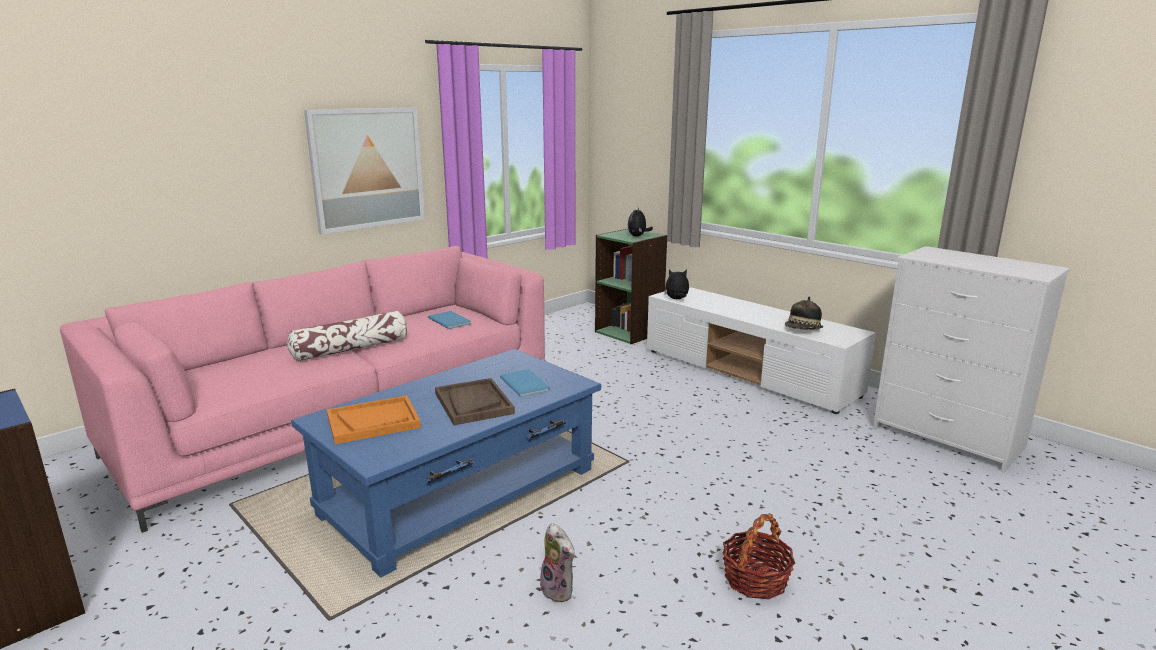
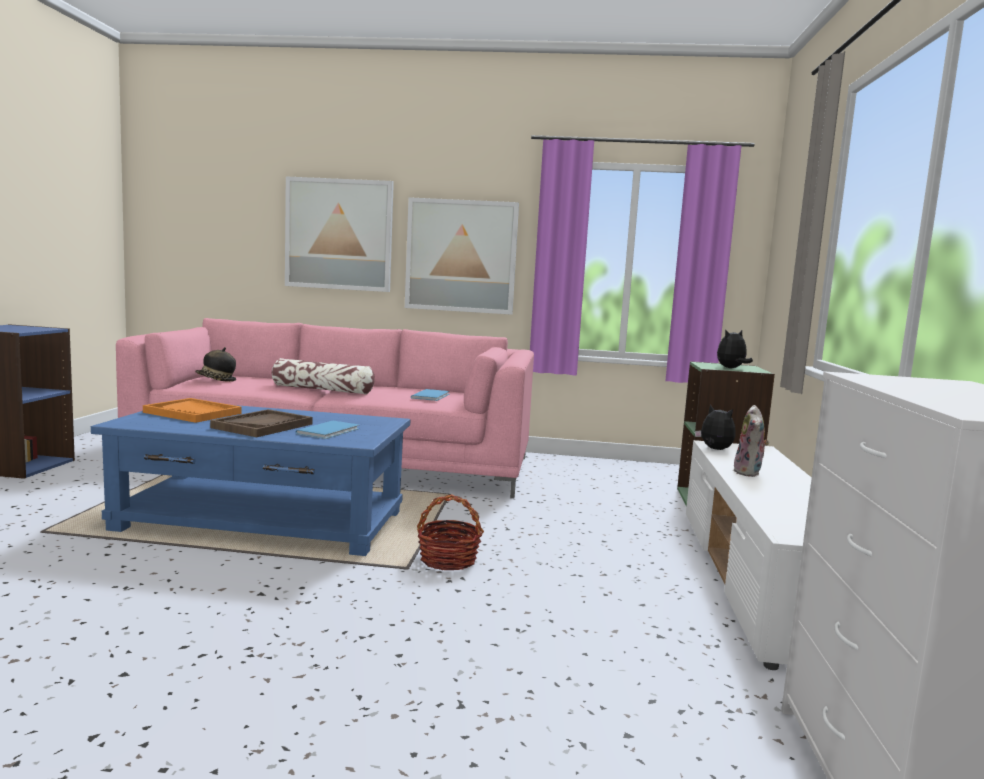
camera: 50 degrees right, 10 degrees down
plush toy [540,523,575,602] -> plush toy moved to [733,405,769,477]
basket [722,513,795,600] -> basket moved to [417,494,484,570]
hat [785,297,823,330] -> hat moved to [195,347,236,382]
none -> picture [285,176,394,292]

